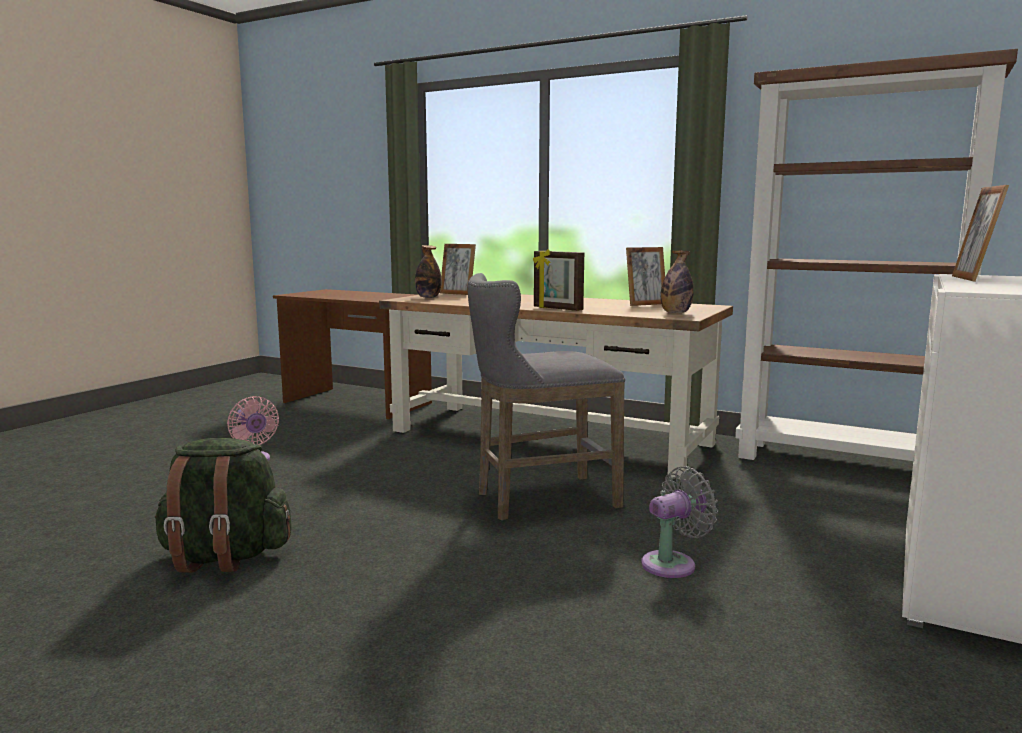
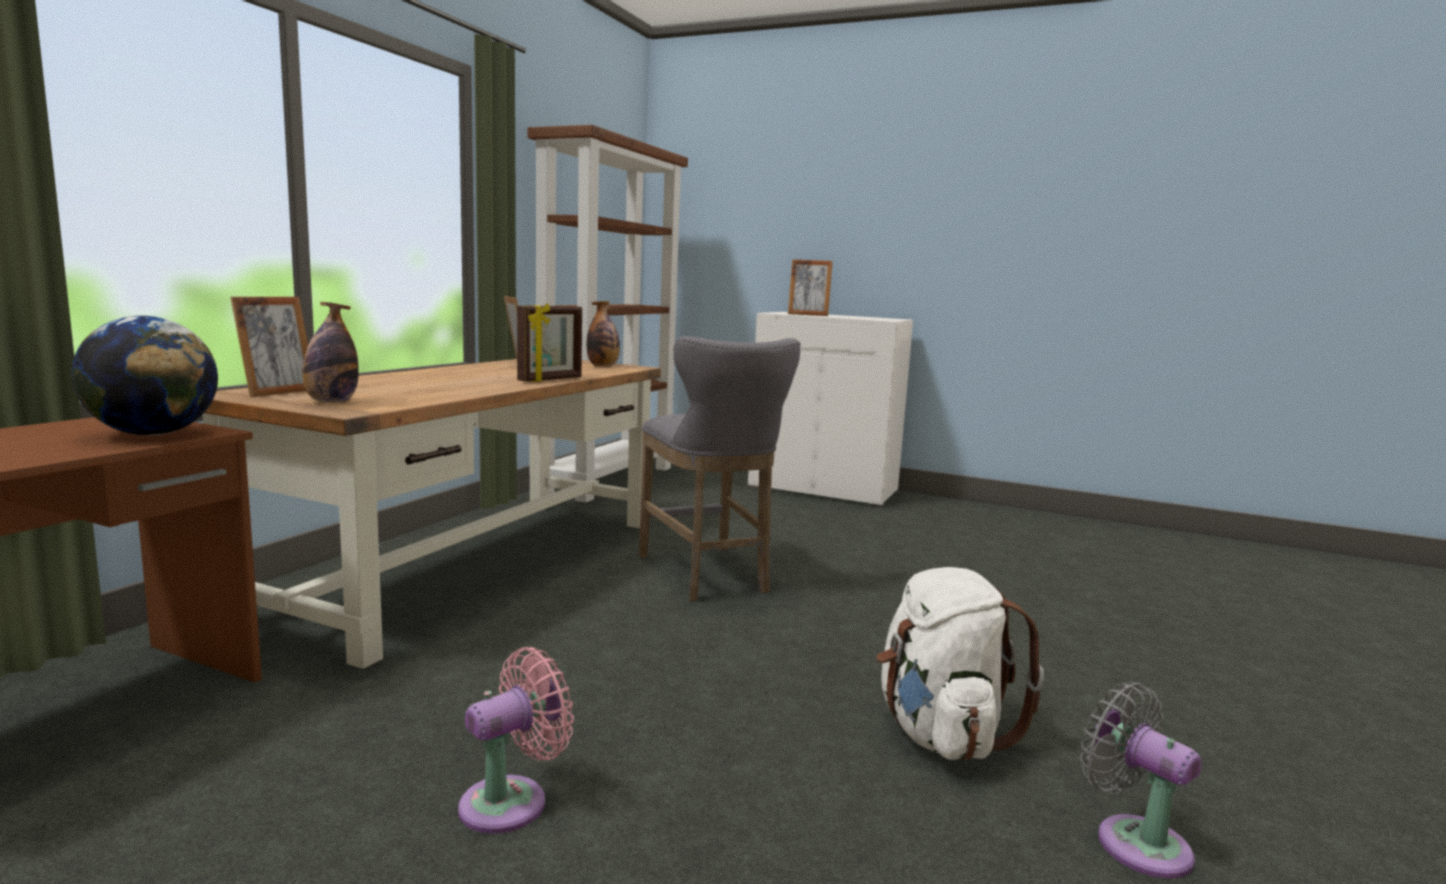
camera: 95 degrees left, 0 degrees up
green backpack [155,438,292,573] -> white backpack [876,567,1044,760]
grey fan [641,466,718,578] -> grey fan moved to [1081,682,1202,879]
none -> globe [72,316,218,435]

